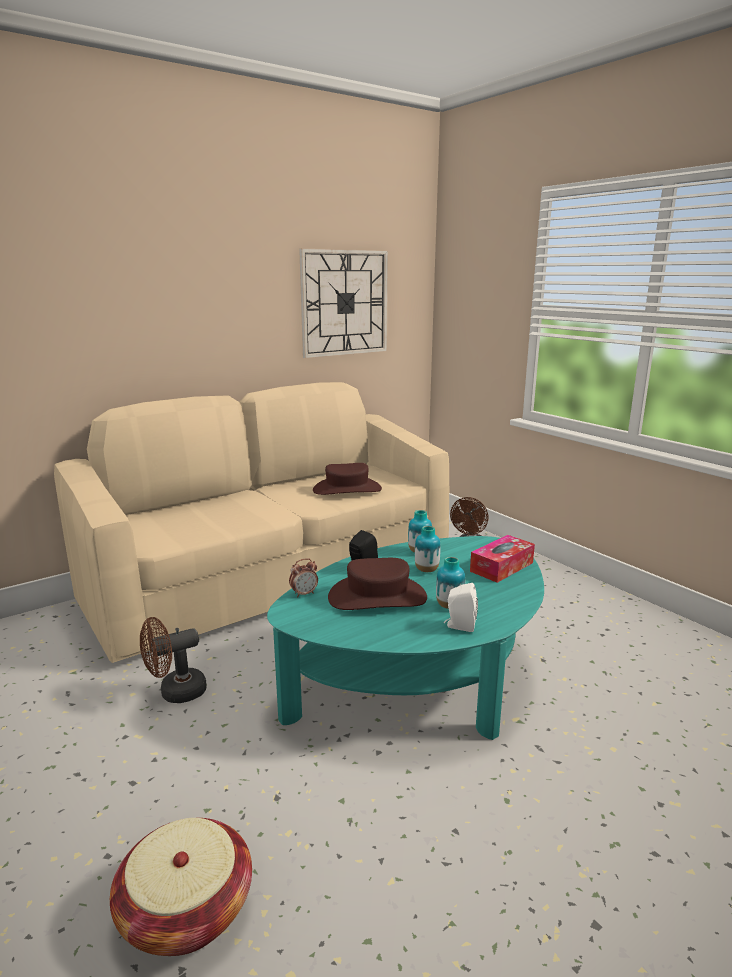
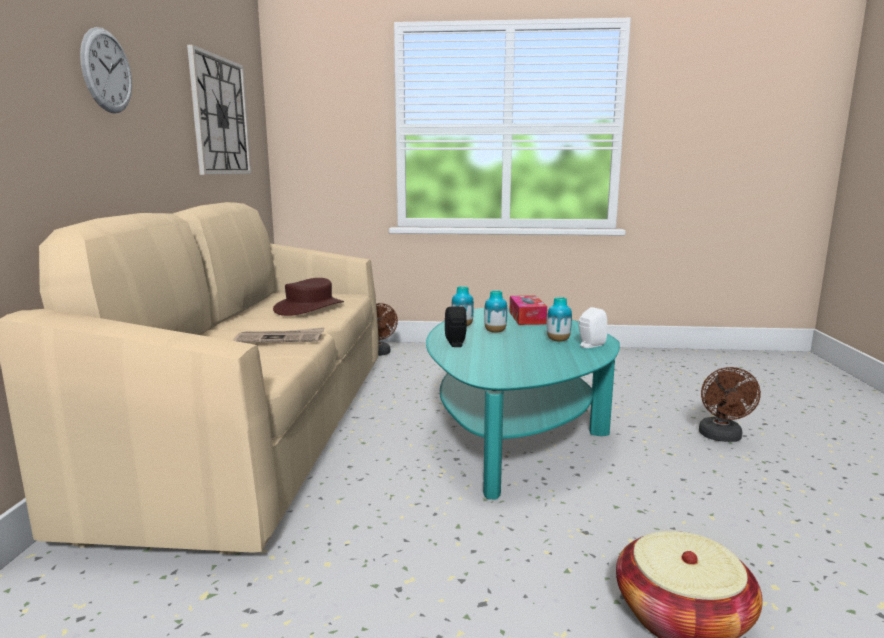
camera: 50 degrees left, 5 degrees down
brown fan [140,617,207,703] -> brown fan moved to [699,367,761,442]
alarm clock [289,559,318,598] -> none
brown hat [328,558,427,610] -> none
none -> wall clock [80,27,132,113]
none -> newspaper [233,327,325,343]

